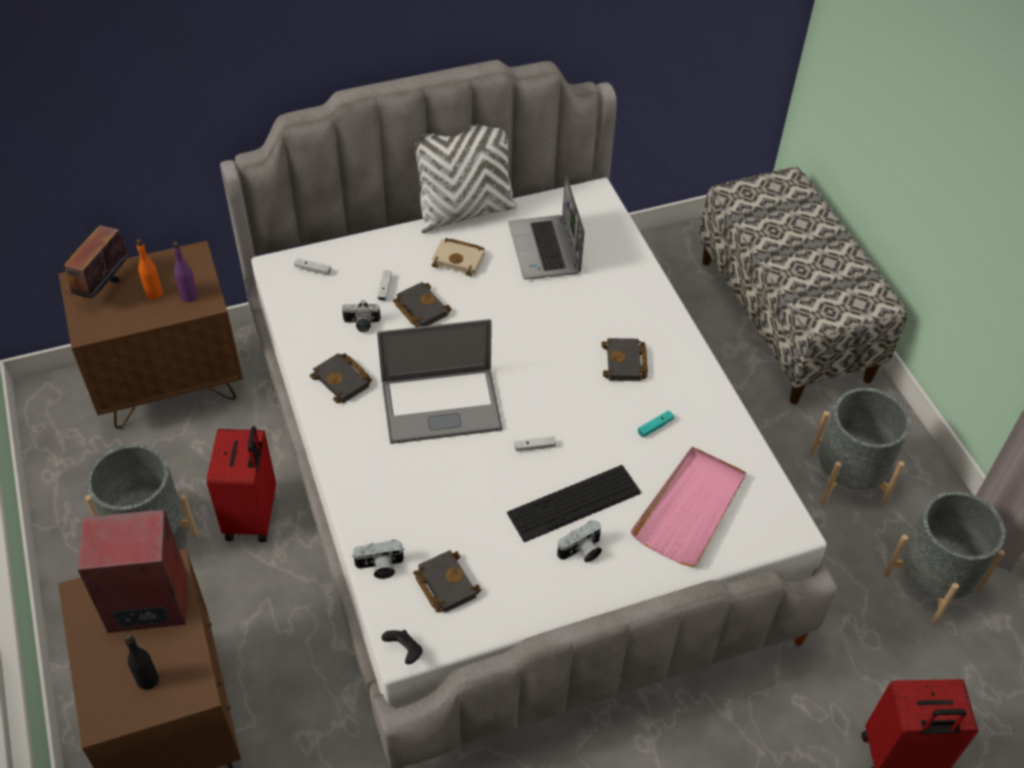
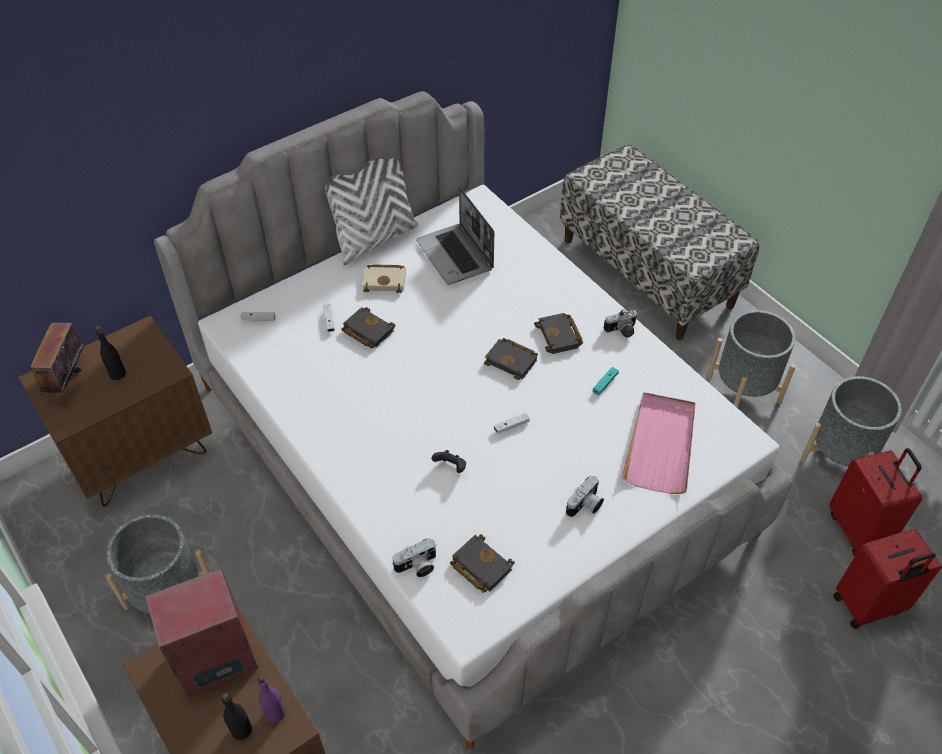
camera: 15 degrees left, 0 degrees up
orange bottle [136,239,163,300] -> black bottle [96,326,126,380]
purple bottle [173,242,198,302] -> purple bottle moved to [258,675,285,723]
red suitcase [207,426,276,542] -> red suitcase moved to [829,448,922,556]
black book [310,353,372,403] -> black book moved to [484,338,538,380]
camera [342,300,381,332] -> camera moved to [604,309,637,337]
laptop [377,319,502,444] -> none
black game controller [382,630,423,664] -> black game controller moved to [432,450,466,473]
keyboard [507,465,641,542] -> none

